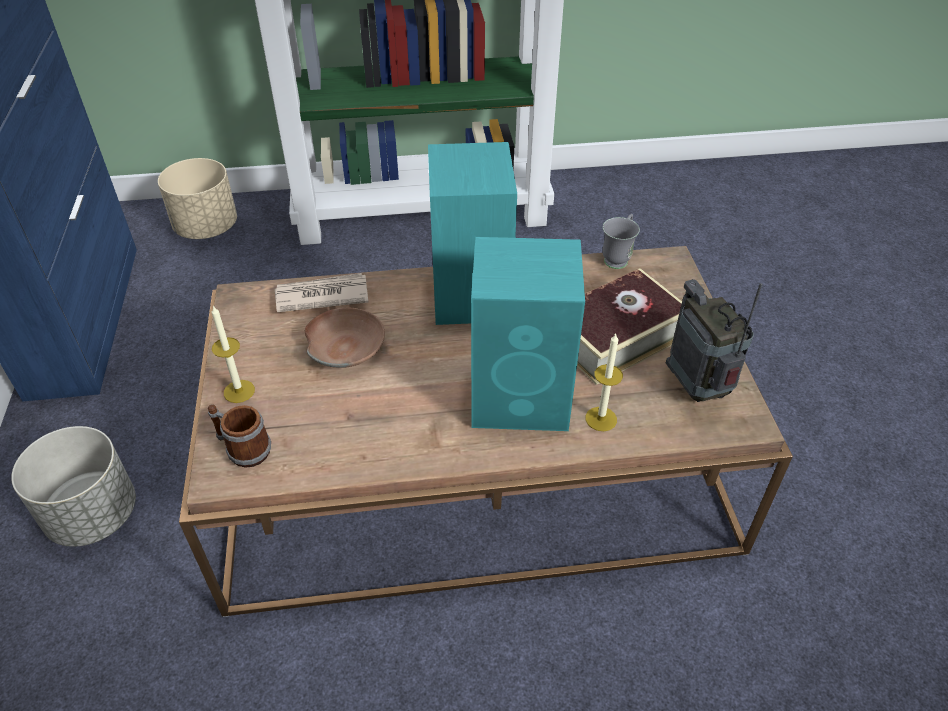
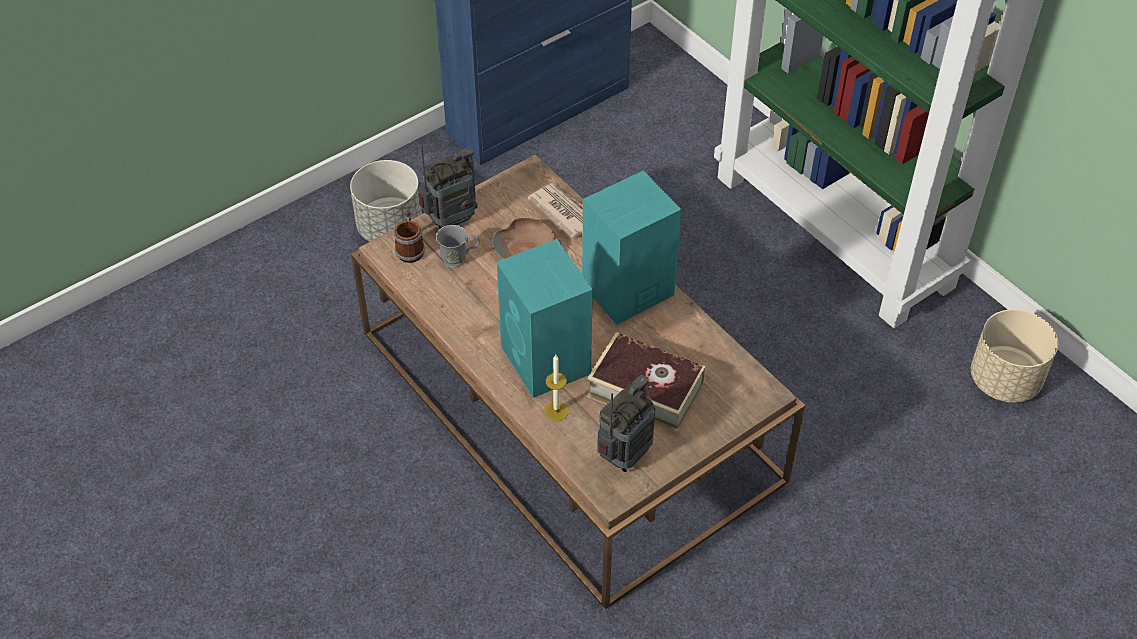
camera: 60 degrees right, 5 degrees up
beige planter [158,158,237,239] -> beige planter moved to [971,309,1058,403]
candle [212,305,255,403] -> radio [418,144,478,229]
grey mug [602,214,640,269] -> grey mug moved to [436,225,480,268]

